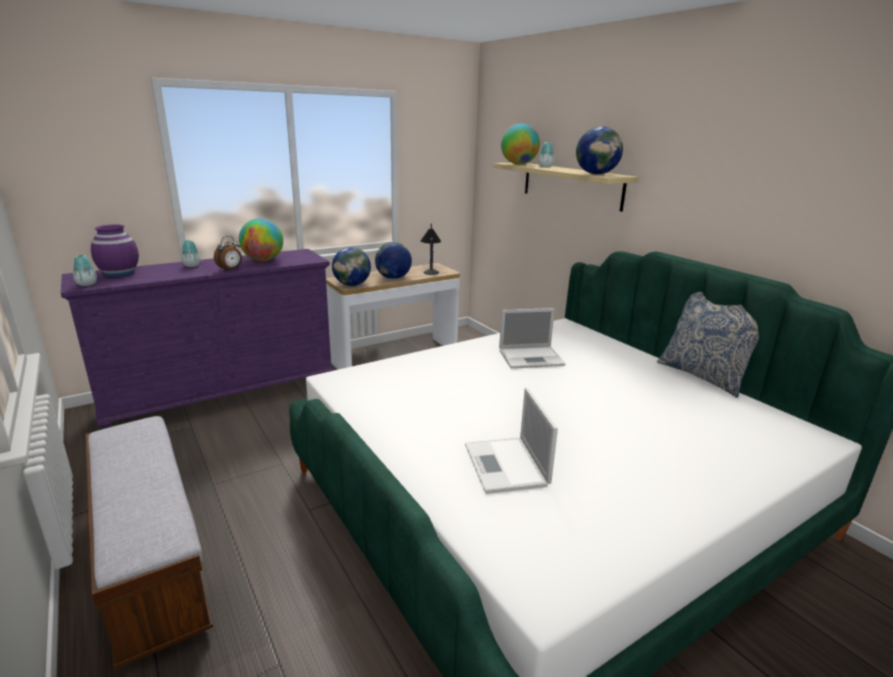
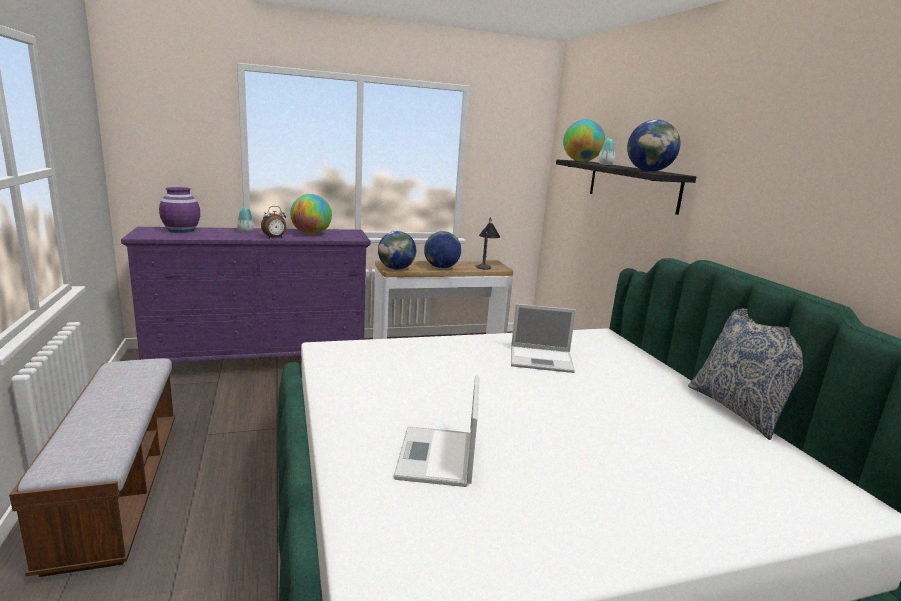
camera: 15 degrees right, 5 degrees down
vase [73,255,97,286] -> none
beige shelf [493,163,639,212] -> black shelf [556,159,696,215]

